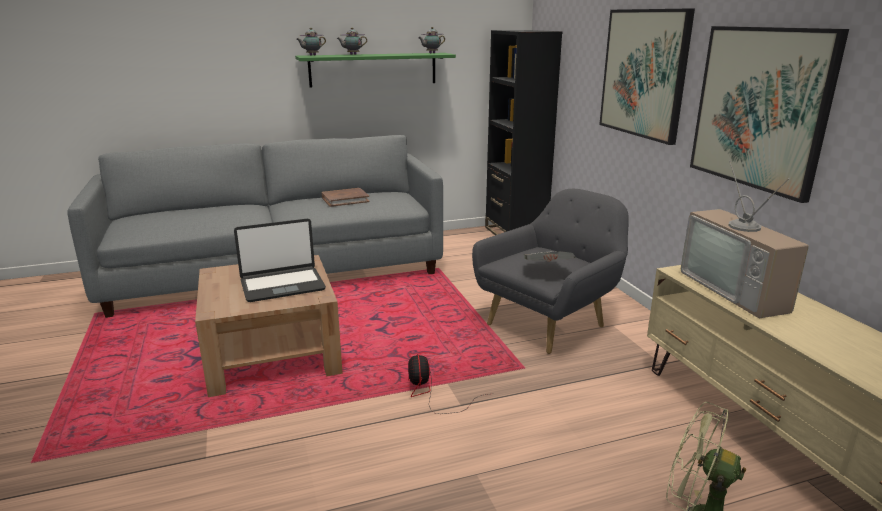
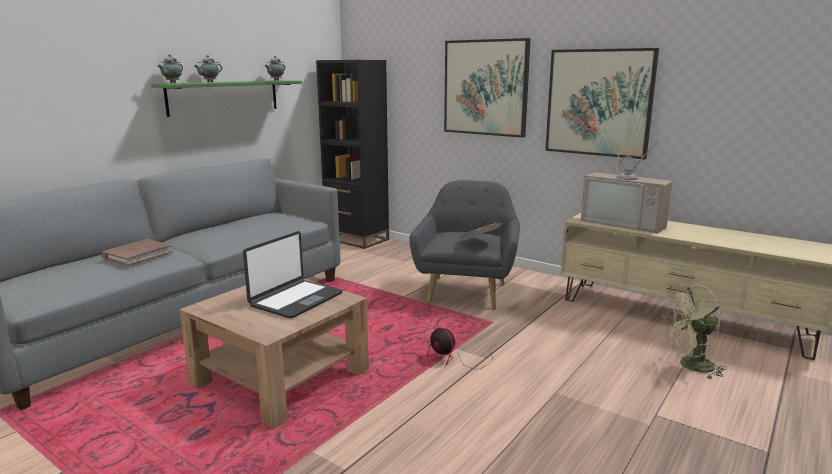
camera: 35 degrees left, 5 degrees down
brown book [321,188,369,207] -> brown book moved to [102,239,172,266]

